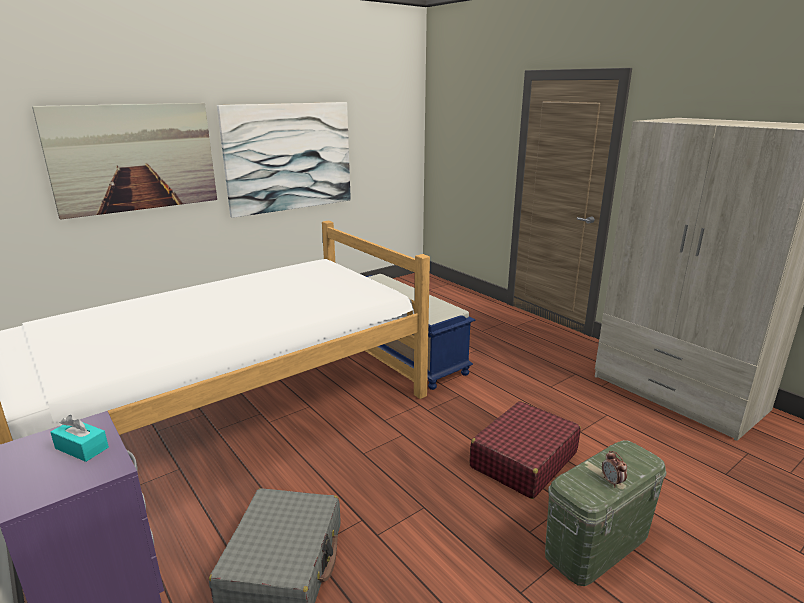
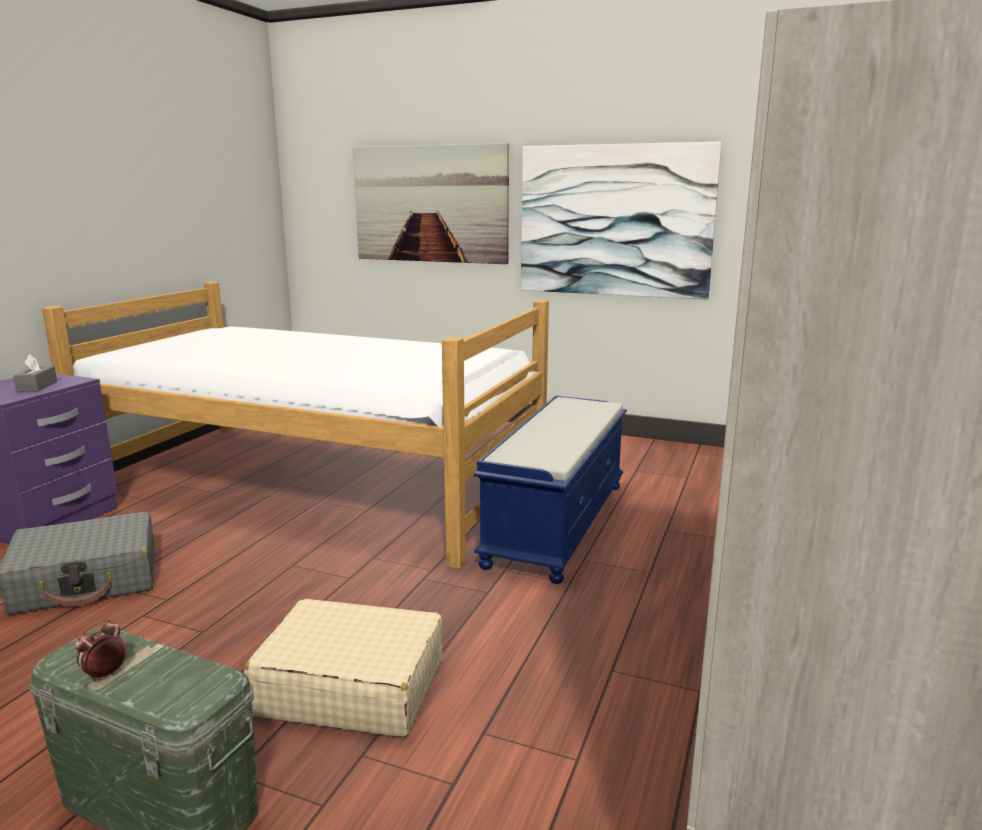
camera: 60 degrees right, 5 degrees down
turquoise tissue box [50,415,109,462] -> grey tissue box [13,354,57,392]
red suitcase [470,401,581,499] -> beige suitcase [244,599,443,737]

